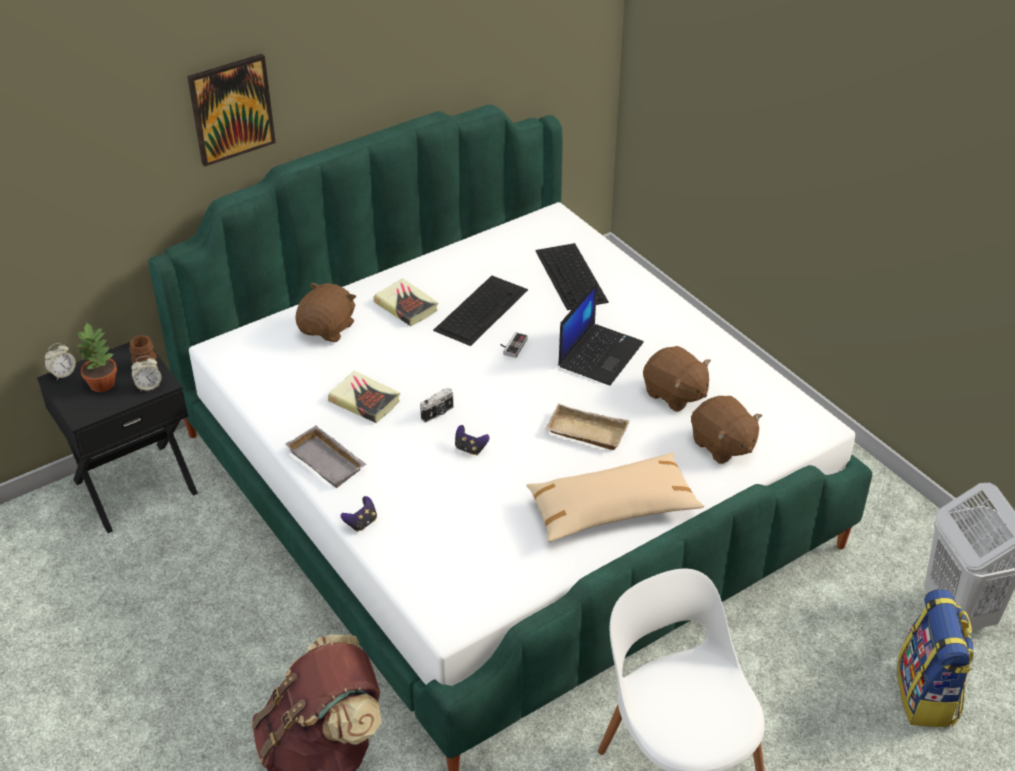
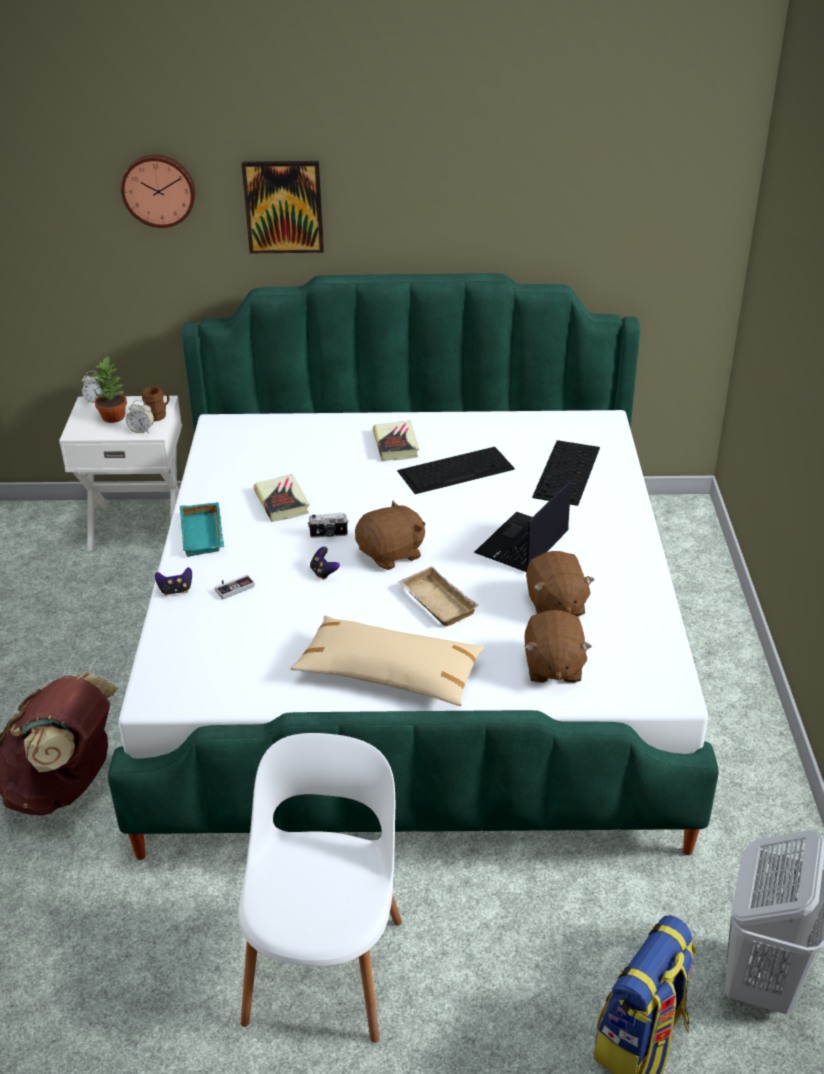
camera: 35 degrees right, 5 degrees down
black nightstand [37,342,198,533] -> white nightstand [59,396,182,551]
grey tray [286,426,367,488] -> turquoise tray [180,502,224,557]
brown plush toy [295,283,356,342] -> brown plush toy moved to [355,500,425,570]
game controller [501,332,528,358] -> game controller moved to [215,575,255,599]
laptop [558,281,644,386] -> laptop turned 150 degrees clockwise [474,481,571,572]
none -> wall clock [121,155,195,228]

